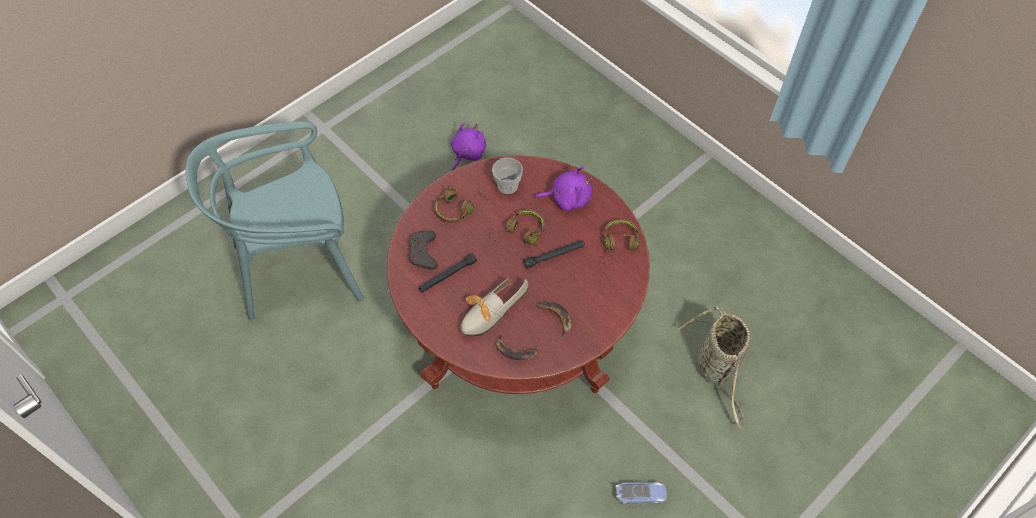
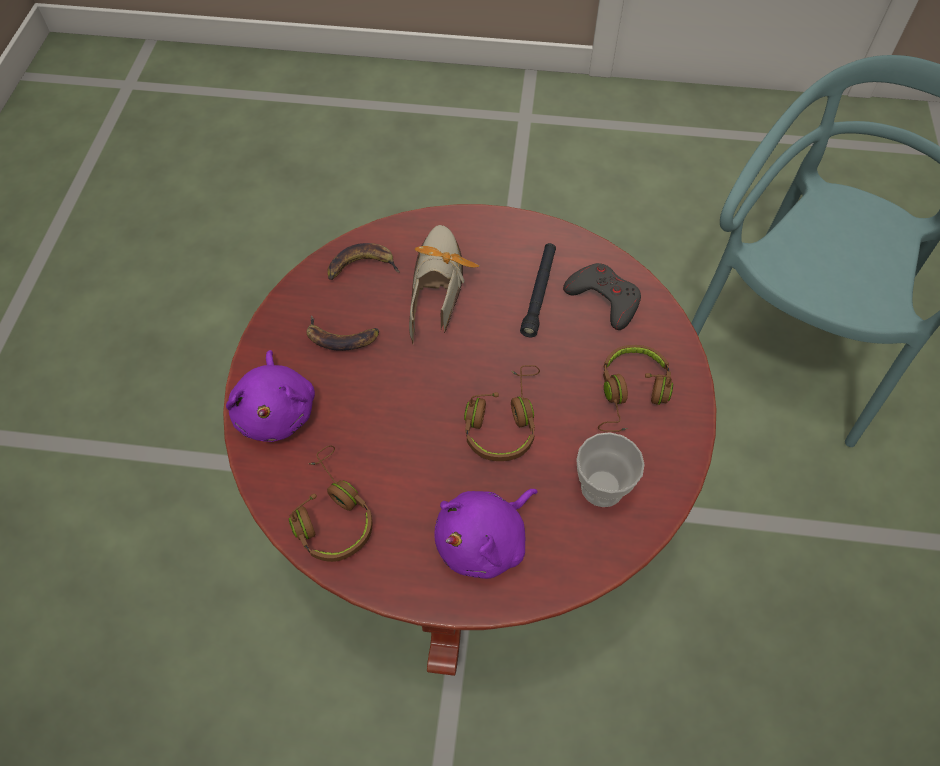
camera: 140 degrees right, 0 degrees up
purple plush toy [451,122,486,170] -> purple plush toy moved to [226,350,315,442]
black flashlight [523,240,585,269] -> none
toy car [615,482,667,504] -> none
basket [678,306,751,427] -> none

